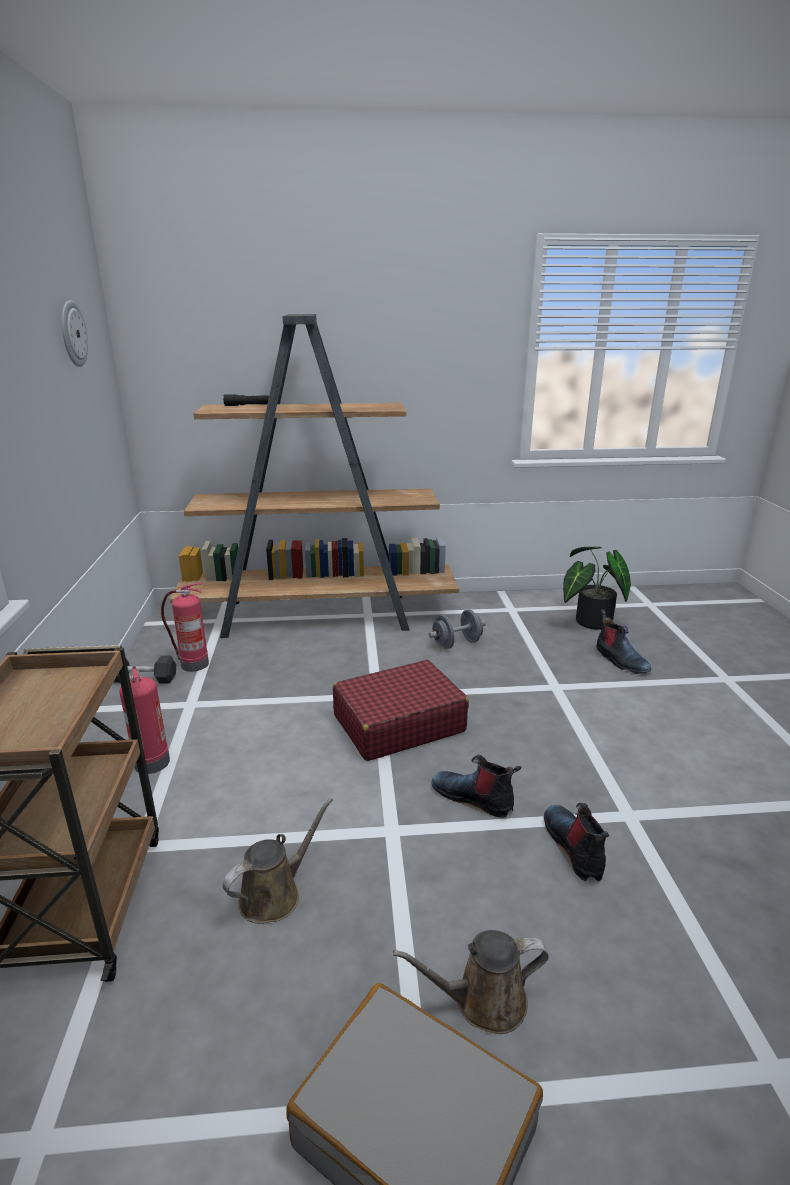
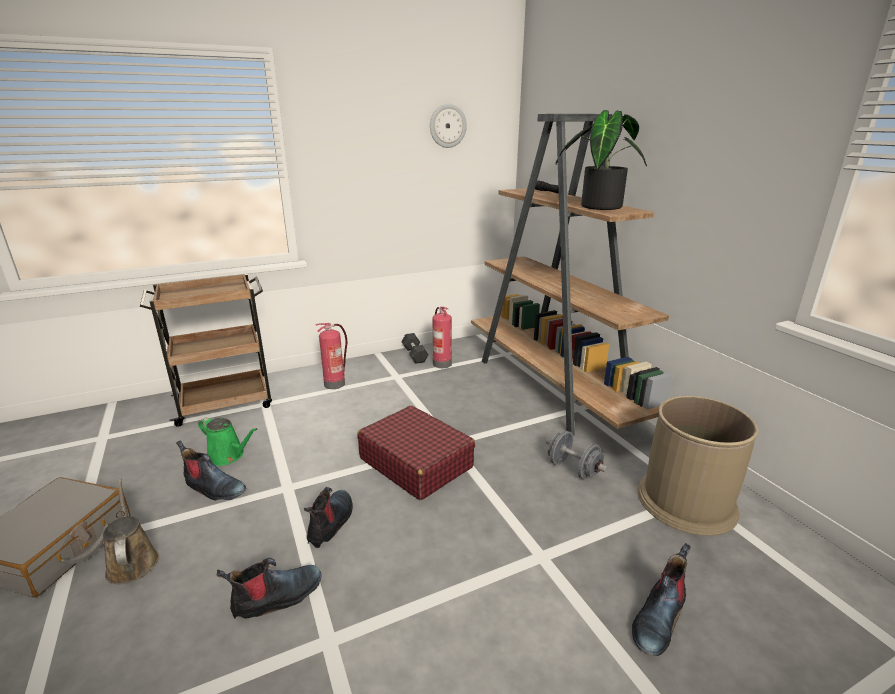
camera: 70 degrees right, 0 degrees up
brown watering can [223,798,333,924] -> green watering can [198,417,258,466]
potted plant [563,547,631,630] -> potted plant moved to [556,110,647,210]
none -> boot [176,440,246,501]
none -> brown trash can [637,396,758,536]

